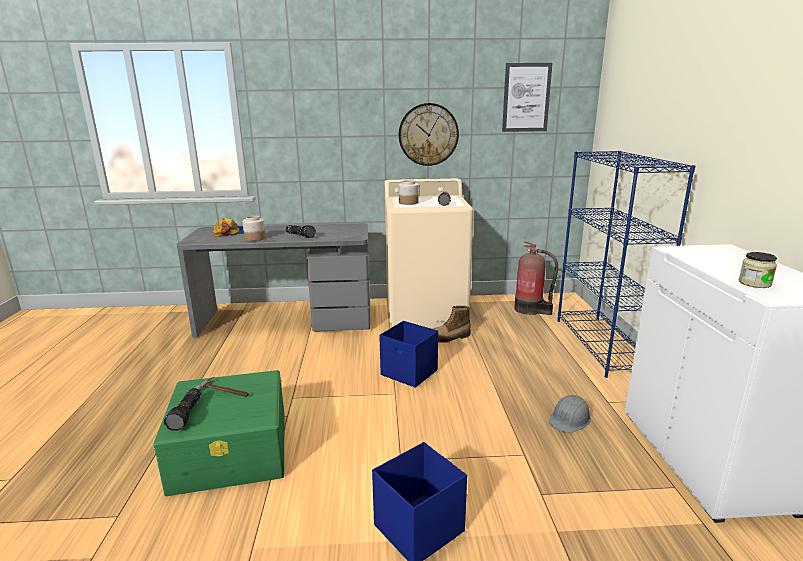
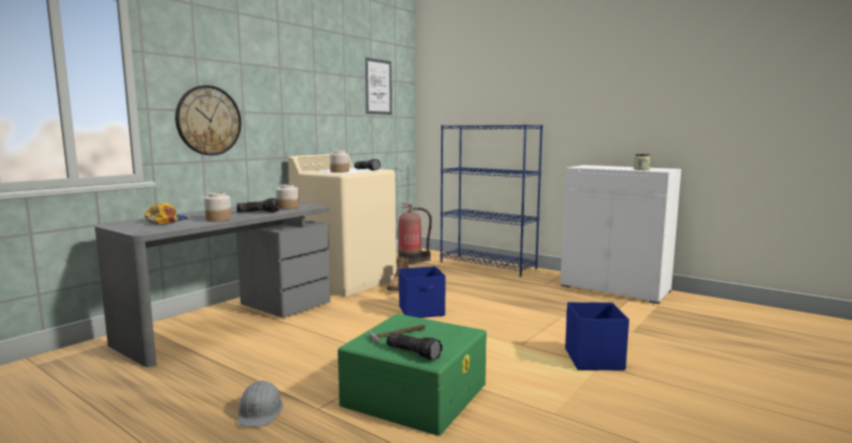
camera: 50 degrees left, 10 degrees down
wall clock [399,103,459,166] -> wall clock moved to [175,85,241,156]
grey hard hat [549,395,591,433] -> grey hard hat moved to [238,381,283,427]
none -> jar [276,184,299,210]

